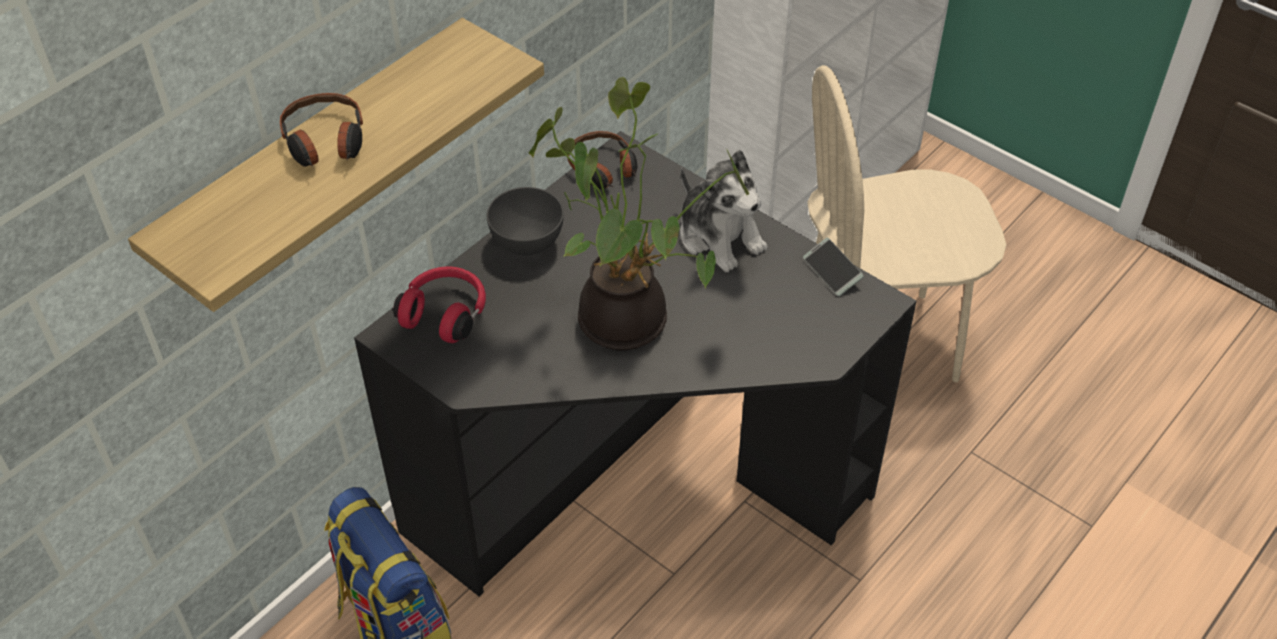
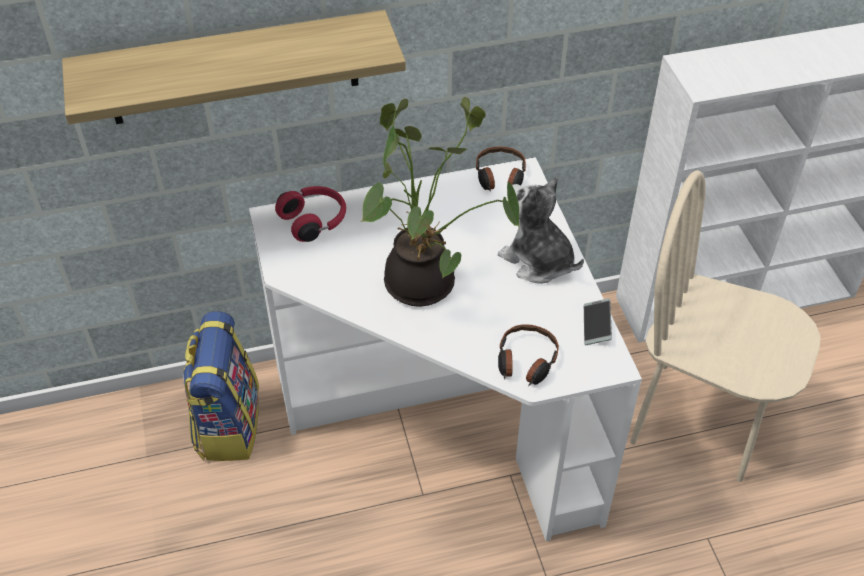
camera: 35 degrees right, 0 degrees up
headphones [280,93,363,167] -> headphones moved to [498,324,559,386]
black desk [354,131,917,597] -> white desk [249,157,642,541]
grey bowl [487,187,564,255] -> none
plush toy [680,150,767,272] -> plush toy turned 135 degrees clockwise [498,176,584,284]

